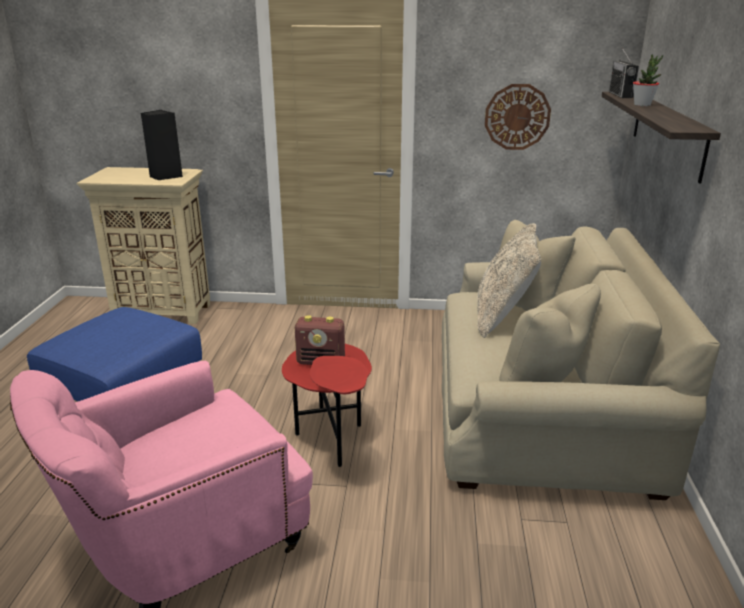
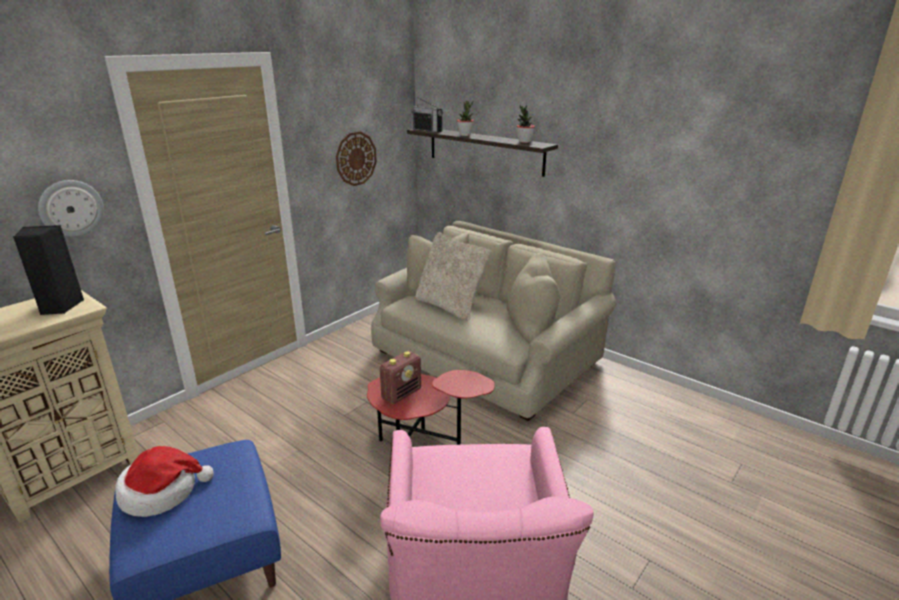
camera: 55 degrees left, 0 degrees up
none -> wall clock [38,180,104,237]
none -> hat [115,446,214,517]
none -> potted plant [517,105,535,143]

